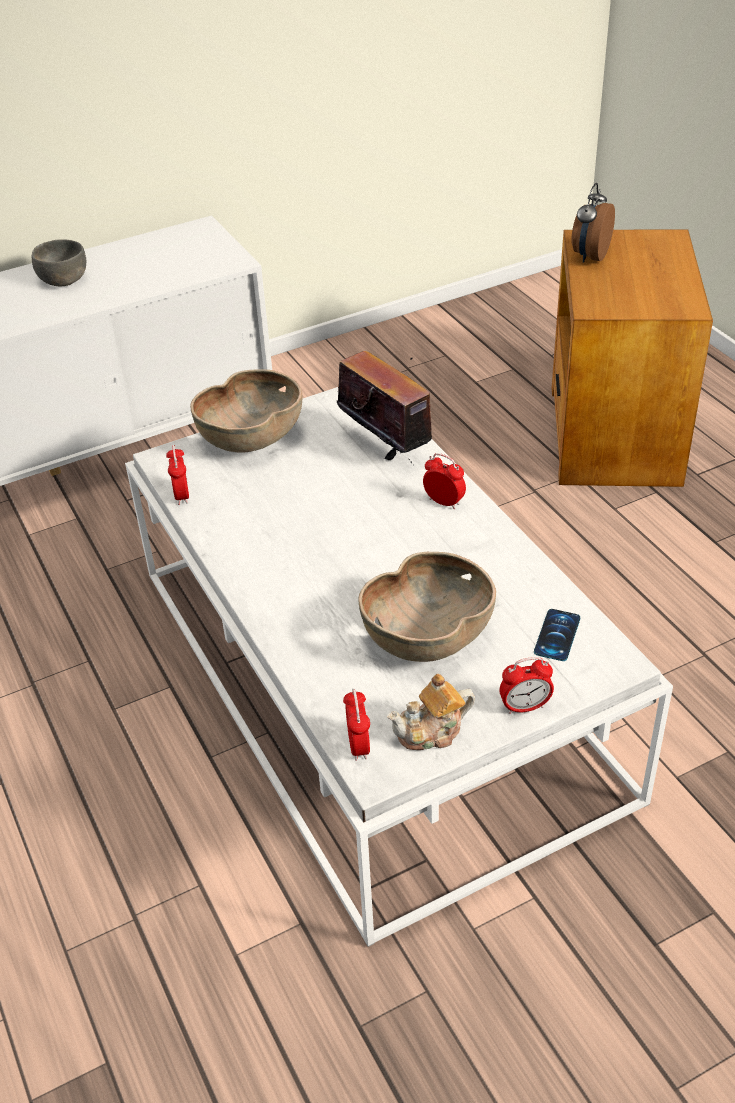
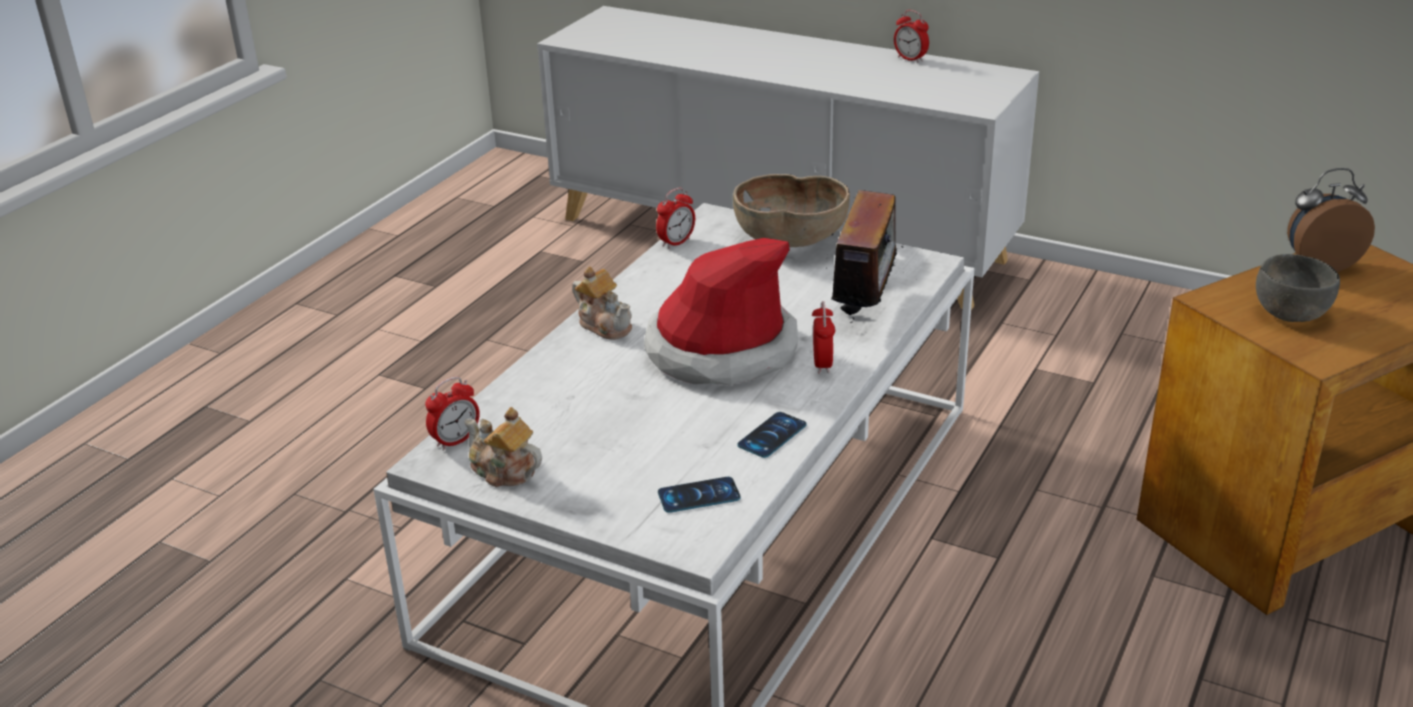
camera: 55 degrees right, 10 degrees down
grey bowl [32,239,87,286] -> grey bowl moved to [1256,254,1340,322]
brown bowl [358,552,496,662] -> none
alarm clock [500,657,554,714] -> alarm clock moved to [894,10,929,63]
none -> teapot [572,267,632,340]
none -> hat [644,238,798,385]
none -> phone [737,412,806,458]

